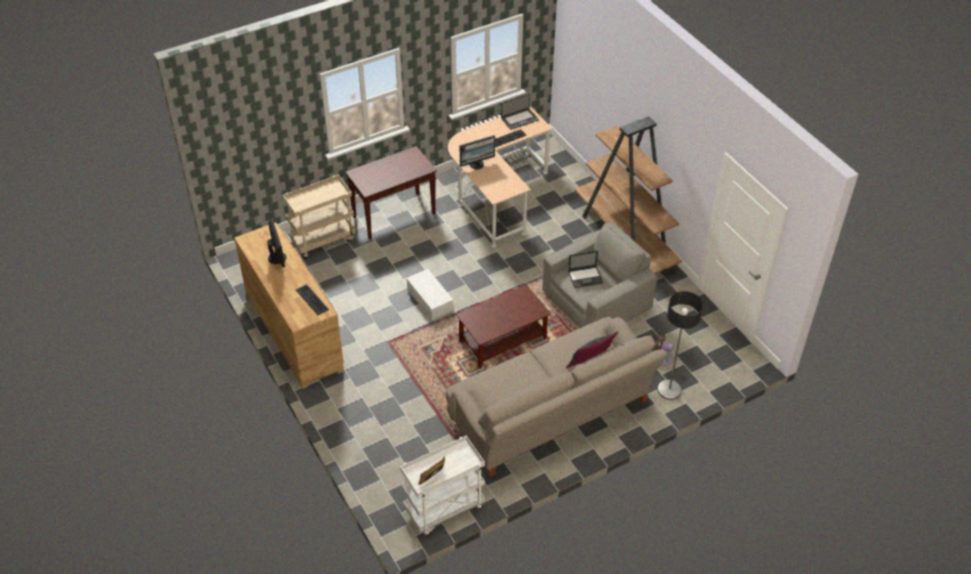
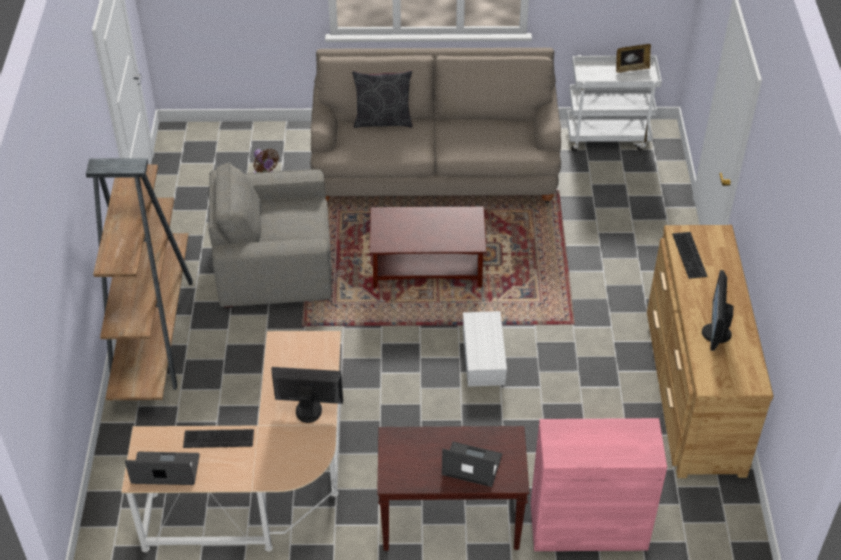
camera: 150 degrees left, 0 degrees up
beige cart [282,175,356,259] -> pink cabinet [530,418,667,551]
laptop [568,250,603,288] -> laptop moved to [442,442,503,487]
floor lamp [657,291,703,400] -> none

